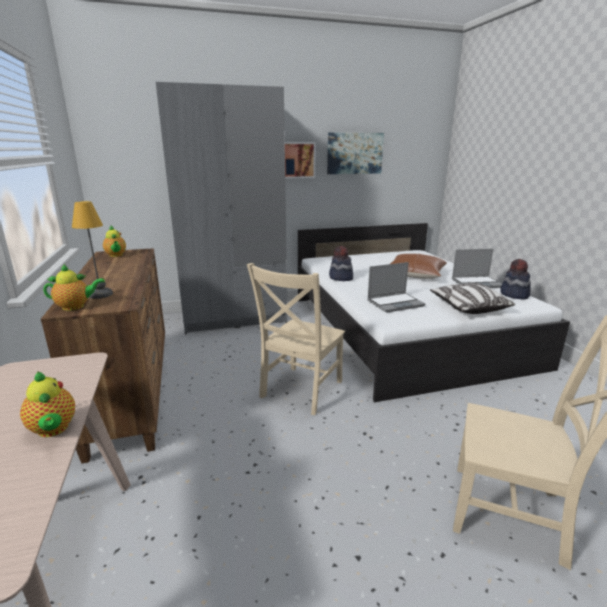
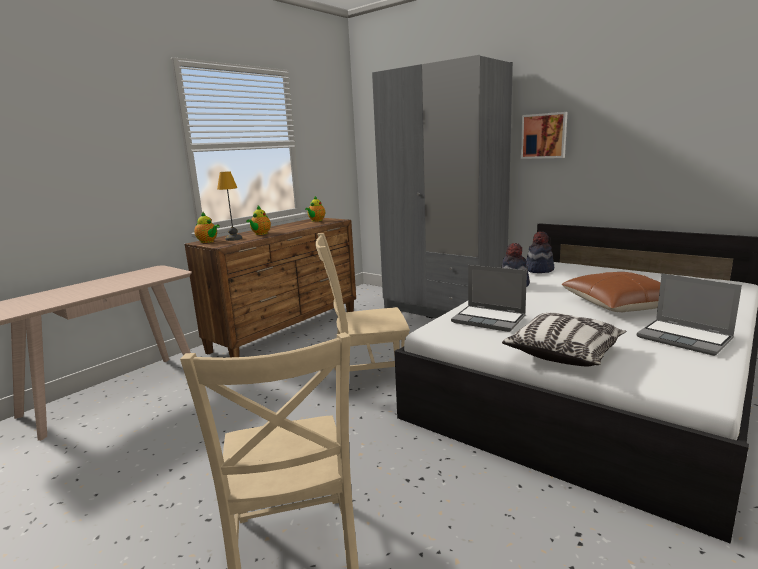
camera: 55 degrees right, 5 degrees down
teapot [20,372,75,437] -> teapot moved to [246,206,271,235]
picture [327,132,384,174] -> none
hat [500,259,531,300] -> hat moved to [526,231,554,273]

